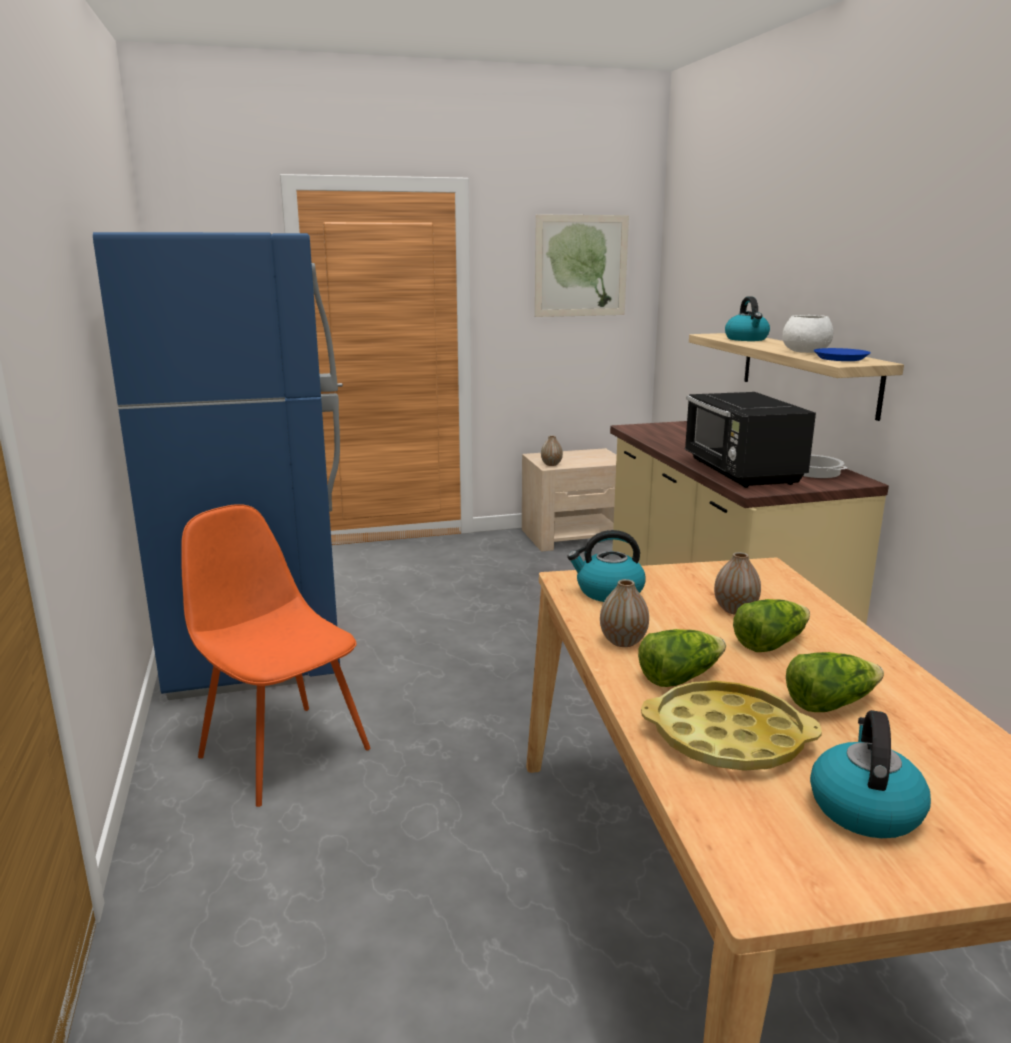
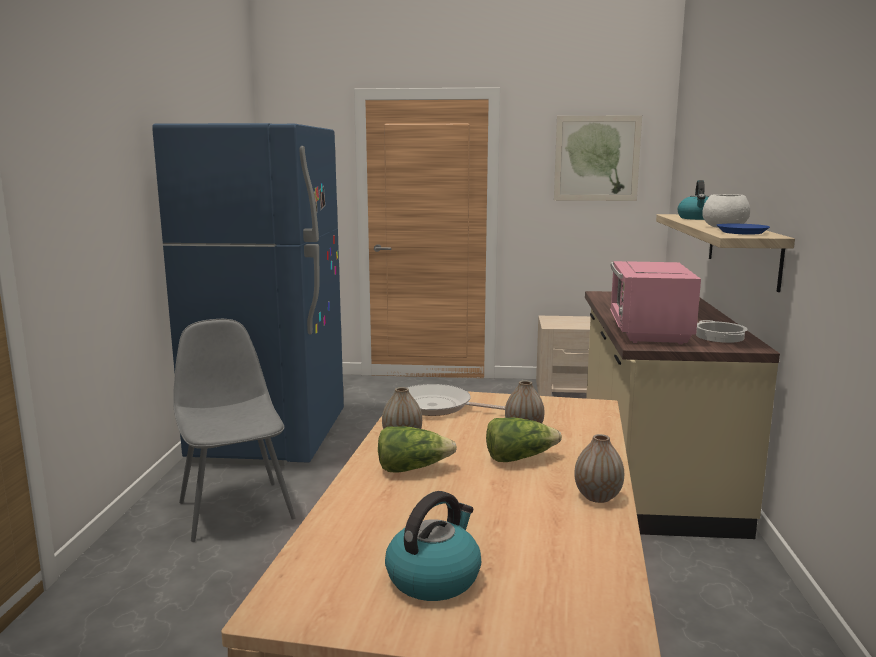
camera: 20 degrees right, 5 degrees down
orange chair [181,504,370,807] -> grey chair [173,319,296,542]
vase [541,436,563,466] -> vase moved to [574,434,624,503]
kettle [567,530,646,602] -> frying pan [406,384,505,416]
yellow tray [641,681,822,771] -> none
black microwave [685,392,816,488] -> pink microwave [610,261,701,345]
lettuce [786,652,884,712] -> none

